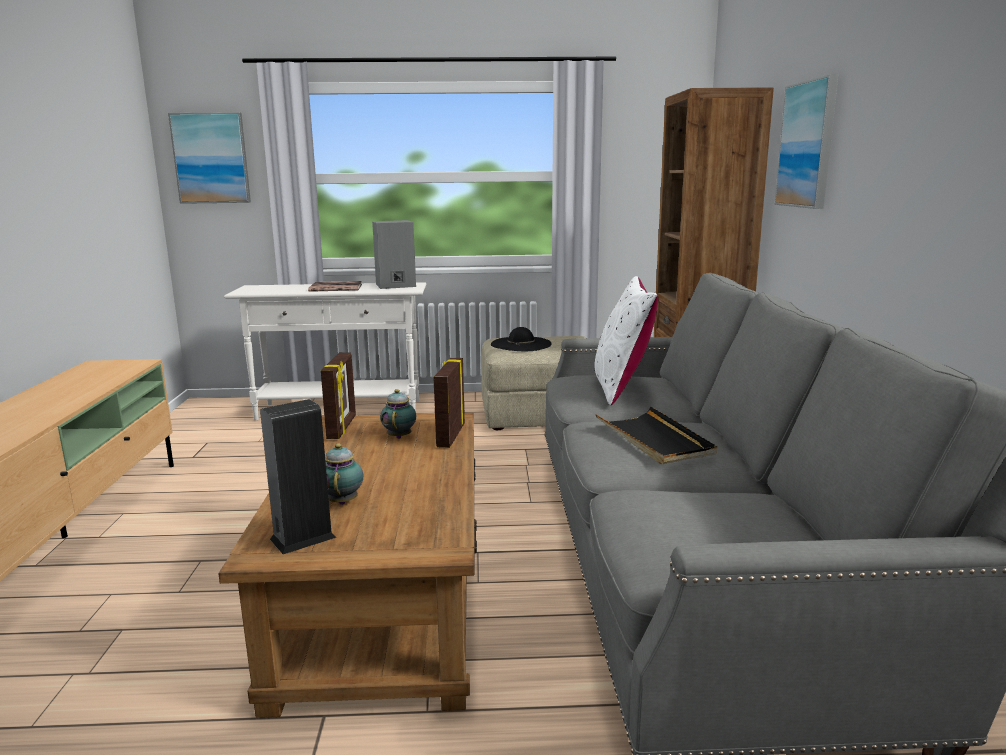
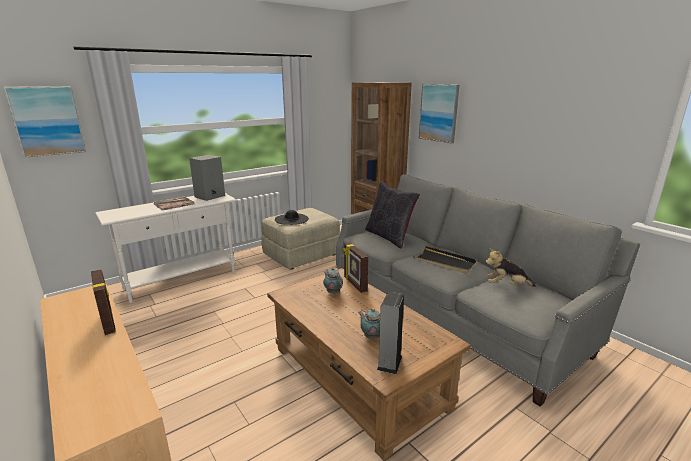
camera: 35 degrees left, 5 degrees up
picture frame [321,353,356,439] -> picture frame moved to [91,269,116,335]
white pillow [594,276,659,405] -> black pillow [365,181,420,249]
none -> plush toy [485,248,536,287]

